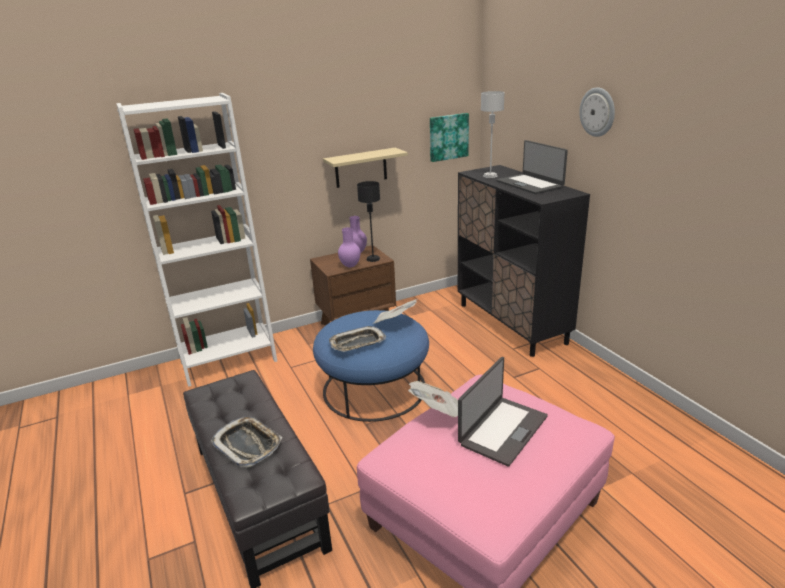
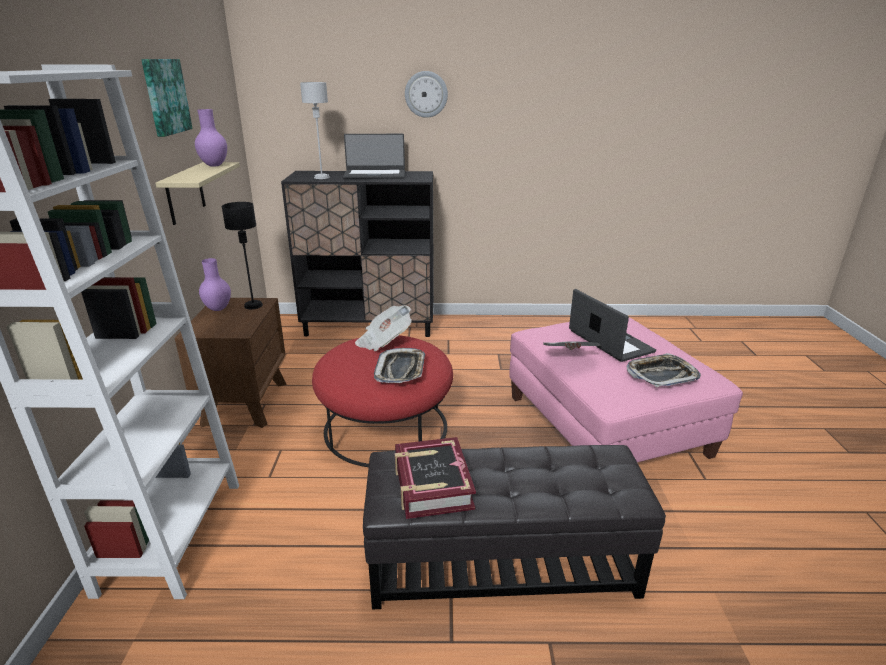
camera: 65 degrees left, 0 degrees up
tray [211,416,282,467] -> tray moved to [626,353,701,387]
blue ottoman [313,310,429,422] -> red ottoman [312,335,453,467]
purple vase [338,227,361,268] -> purple vase moved to [195,109,227,167]
picture [430,113,469,162] -> picture moved to [141,59,193,137]
none -> book [395,437,476,519]

